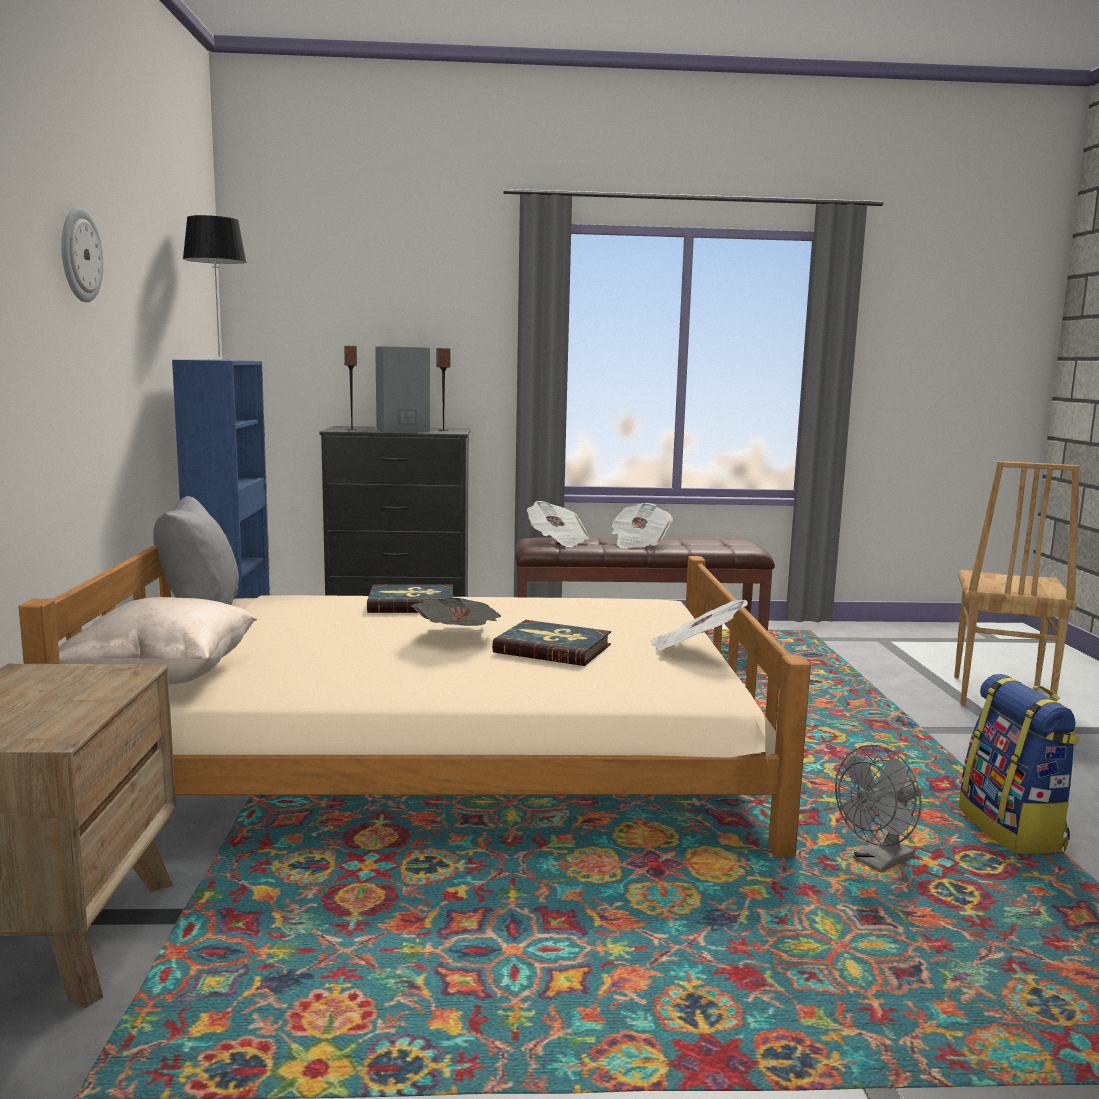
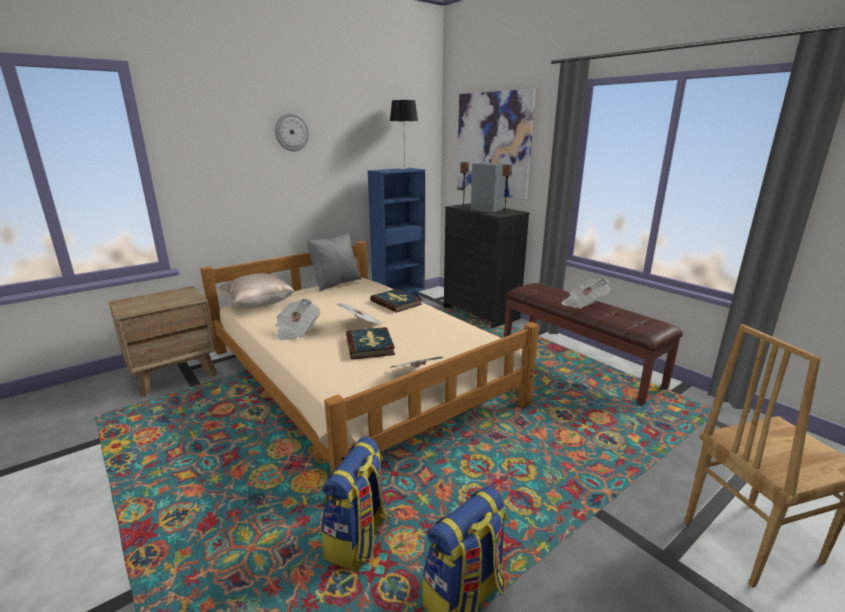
camera: 55 degrees right, 10 degrees up
newspaper [527,501,590,547] -> newspaper moved to [275,299,320,340]
grey fan [835,745,922,873] -> backpack [321,437,390,571]
none -> picture [457,89,536,200]

